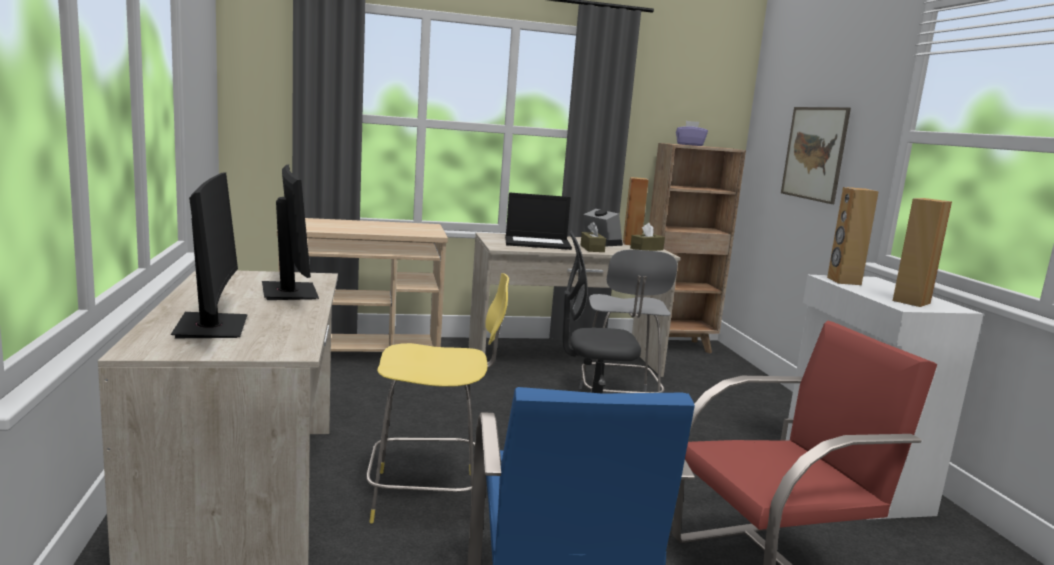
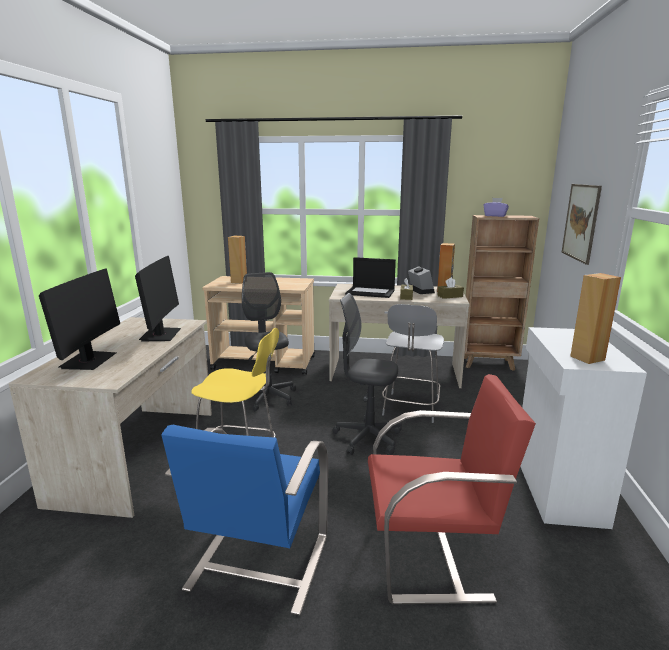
camera: 20 degrees right, 5 degrees up
brown speaker [827,187,879,285] -> brown speaker moved to [228,236,247,284]
none -> grey office chair [242,272,296,411]

